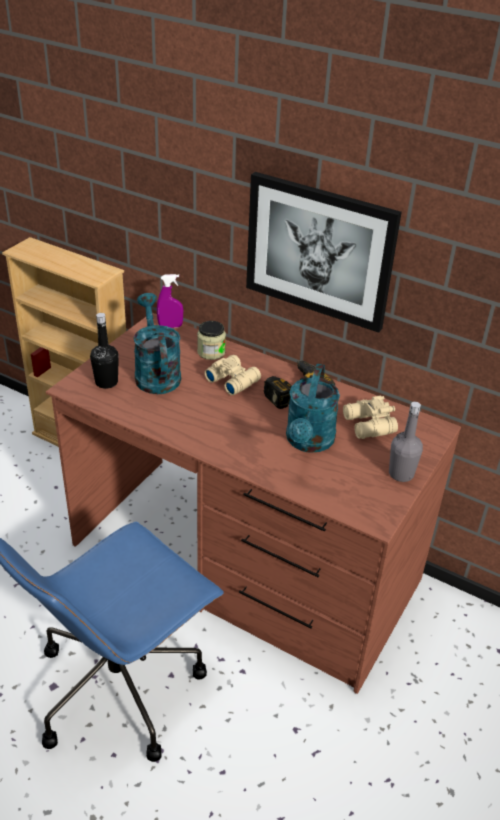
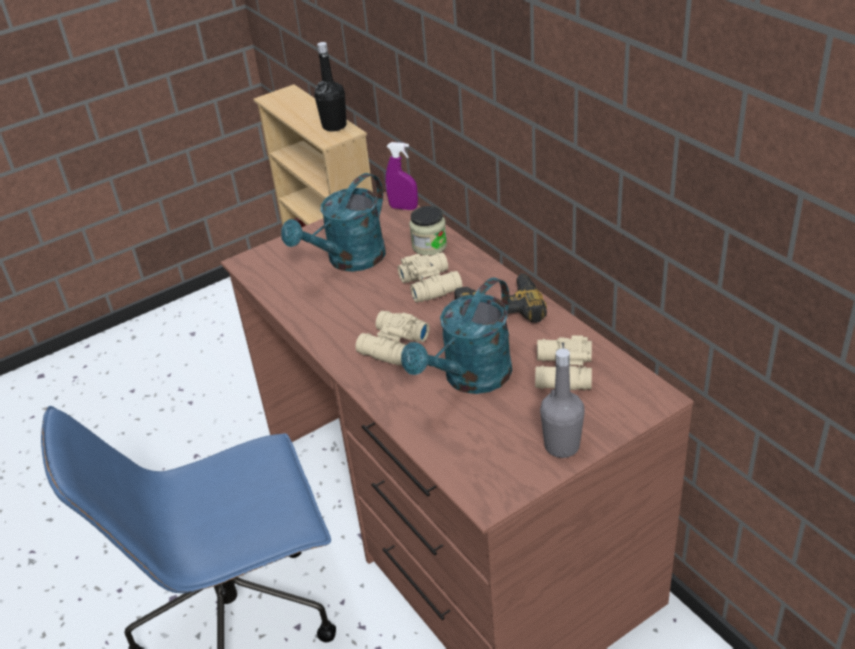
camera: 30 degrees right, 0 degrees up
black bottle [90,313,119,389] -> black bottle moved to [314,42,347,131]
turquoise watering can [134,293,181,394] -> turquoise watering can turned 150 degrees counterclockwise [281,173,386,272]
picture [246,172,402,333] -> none
none -> beige binoculars [356,311,430,365]

